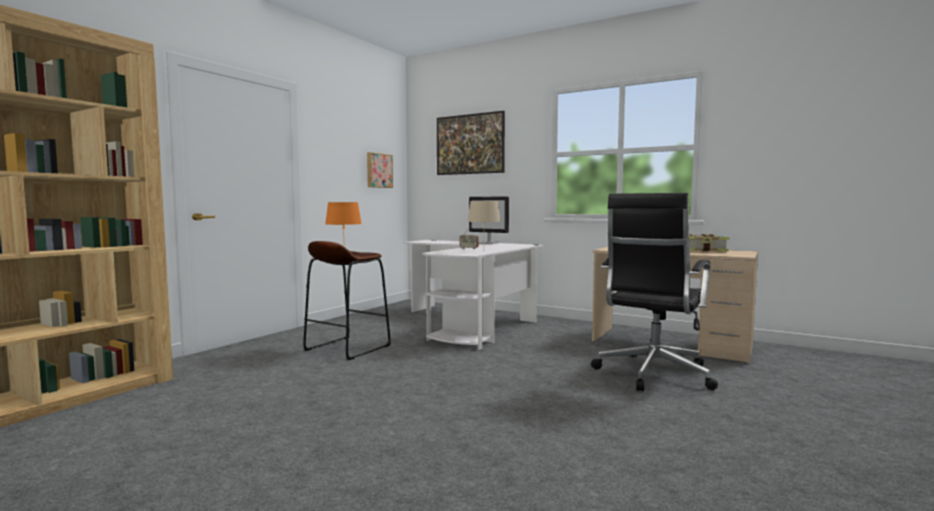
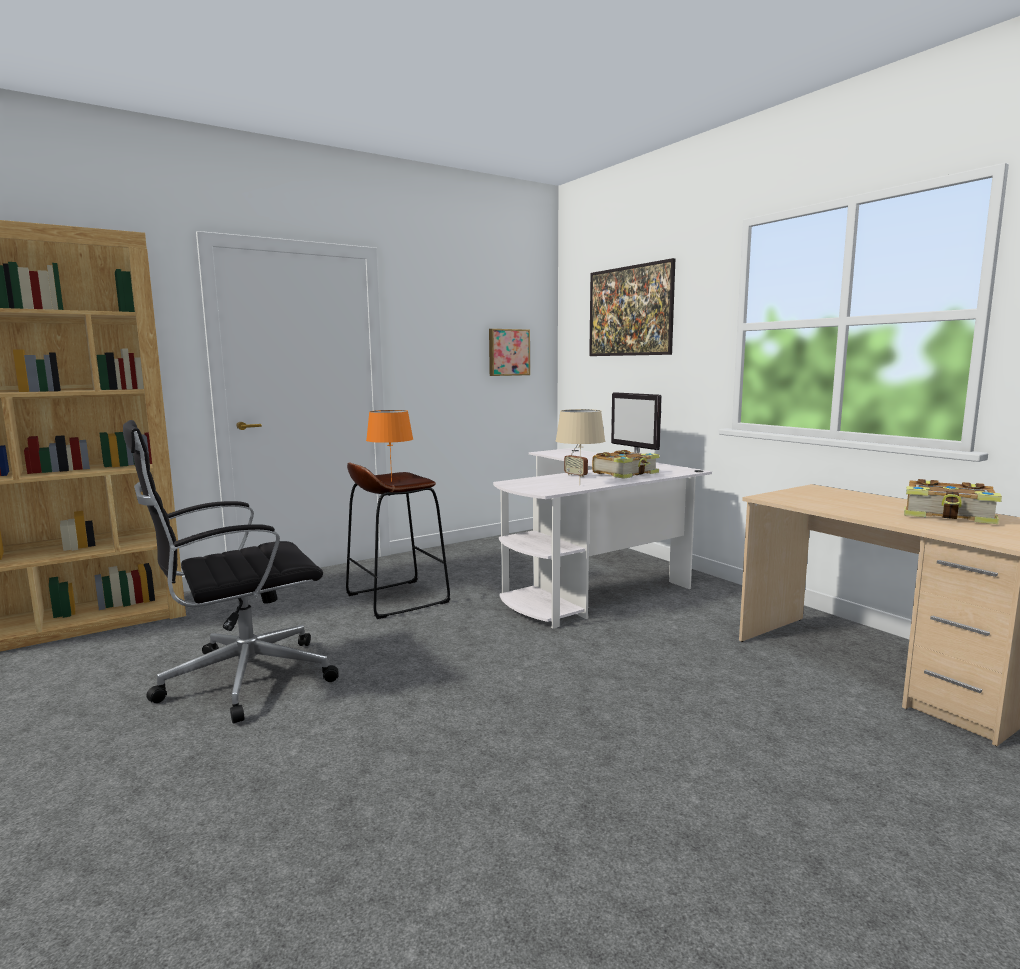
camera: 25 degrees right, 5 degrees up
black office chair [591,193,718,391] -> black office chair moved to [123,420,339,723]
none -> book [592,450,660,479]

